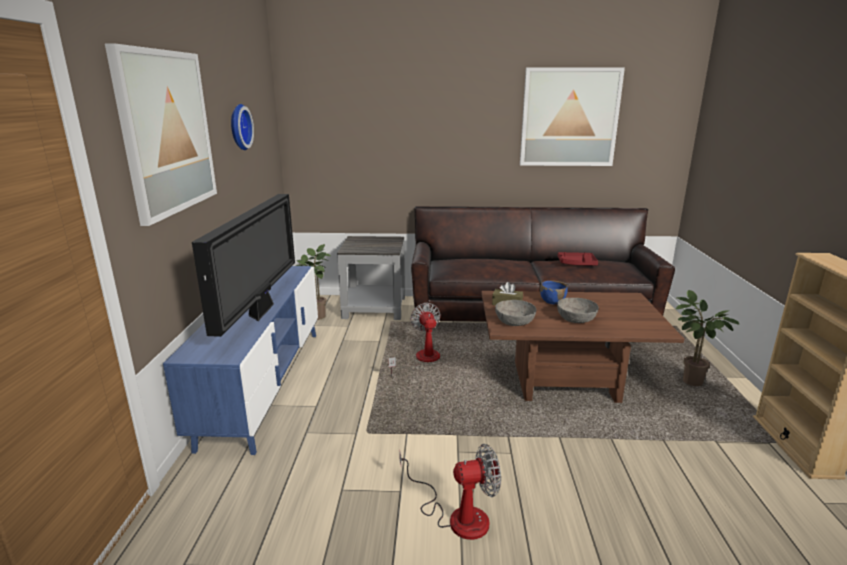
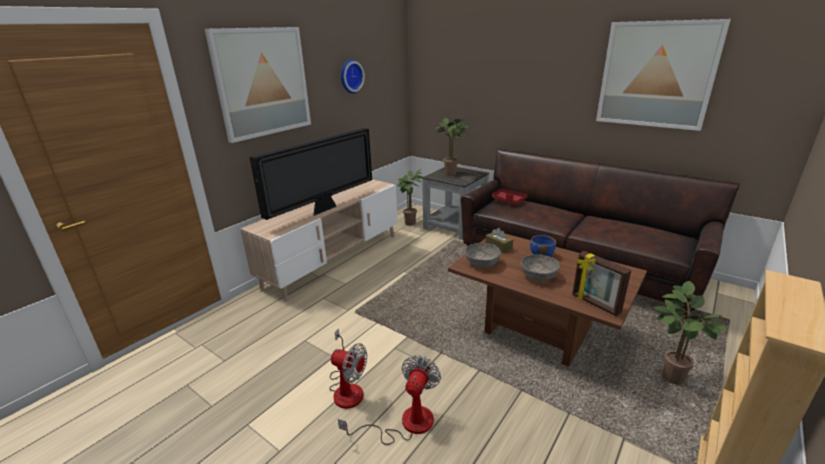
camera: 35 degrees right, 5 degrees up
blue tv stand [163,266,318,455] -> beige tv stand [241,179,397,301]
fan [389,303,441,376] -> fan moved to [338,355,441,445]
red tray [558,252,598,265] -> red tray moved to [492,189,528,205]
none -> potted plant [436,118,470,176]
none -> picture frame [572,251,631,317]

